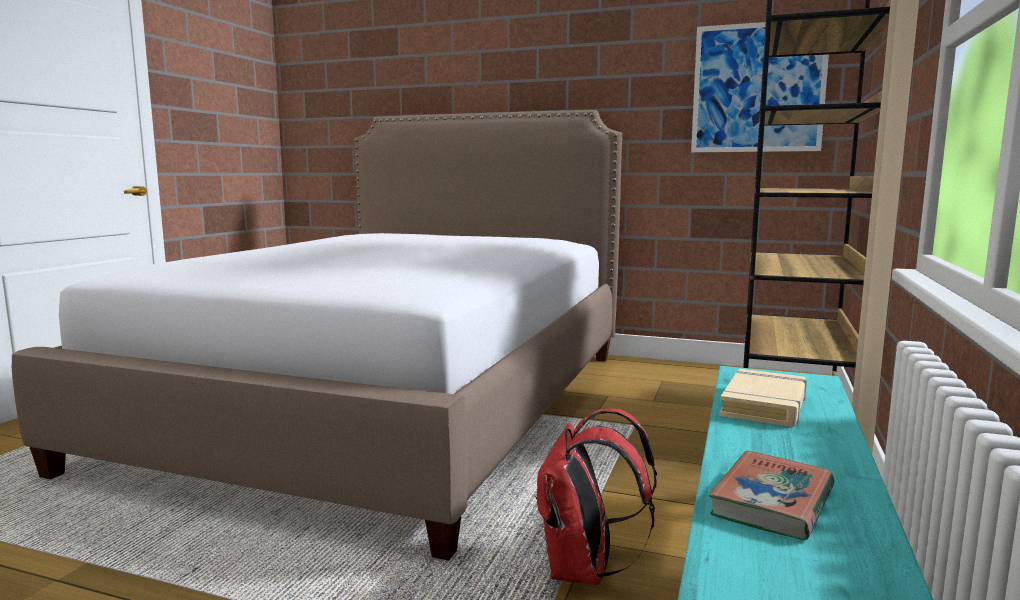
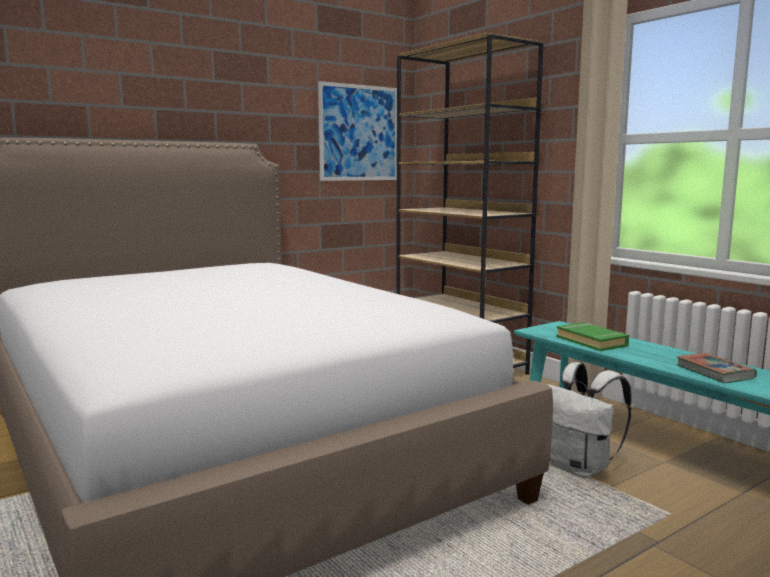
camera: 55 degrees left, 0 degrees up
red backpack [535,408,657,585] -> white backpack [547,362,632,478]
beige book [719,368,807,427] -> green book [556,322,629,351]

